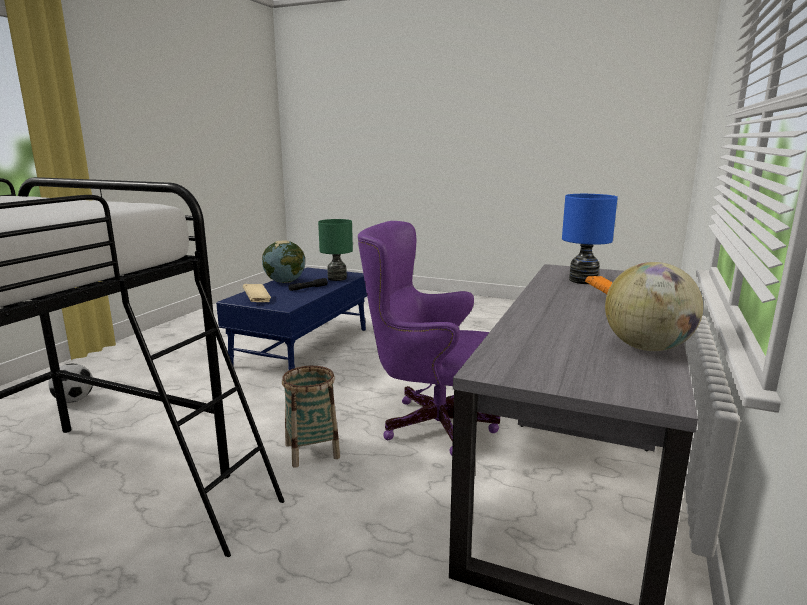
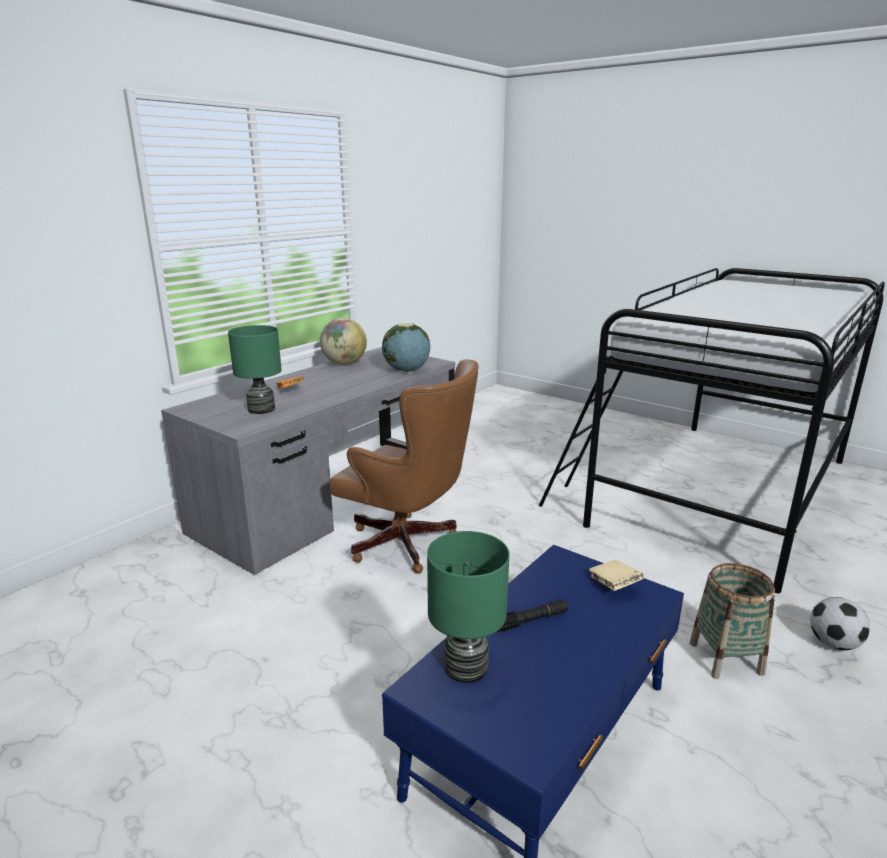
camera: 165 degrees left, 5 degrees up
globe [262,240,305,283] -> globe moved to [382,323,430,372]
basket [282,366,340,468] -> basket moved to [690,563,775,679]
purple office chair [358,221,500,455] -> brown office chair [329,359,478,574]
blue table lamp [562,194,618,284] -> green table lamp [228,325,282,414]

